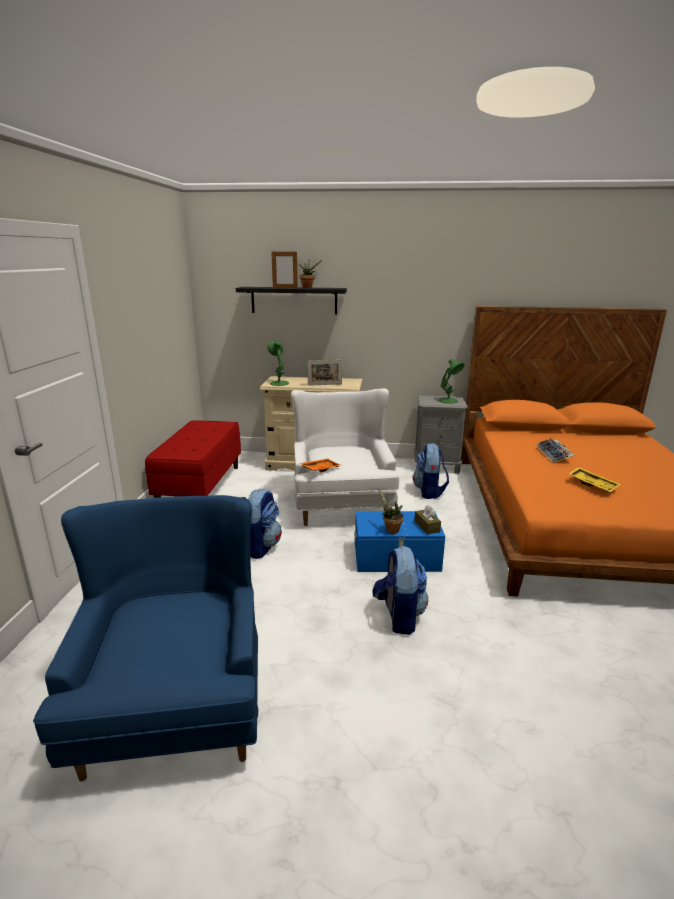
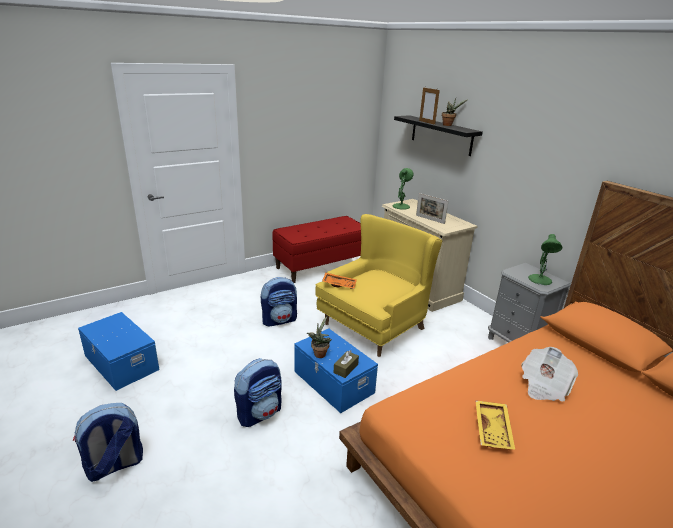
camera: 50 degrees right, 5 degrees up
blue armchair [33,495,258,782] -> blue storage box [78,312,160,391]
white armchair [291,388,400,526] -> yellow armchair [316,214,443,357]
backpack [413,443,449,499] -> backpack moved to [73,403,143,482]
keyboard [537,438,575,463] -> newspaper [521,347,578,402]

